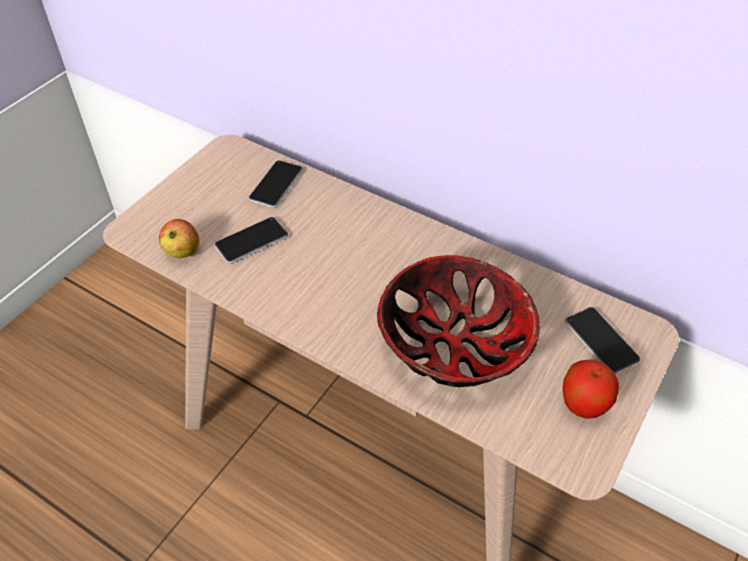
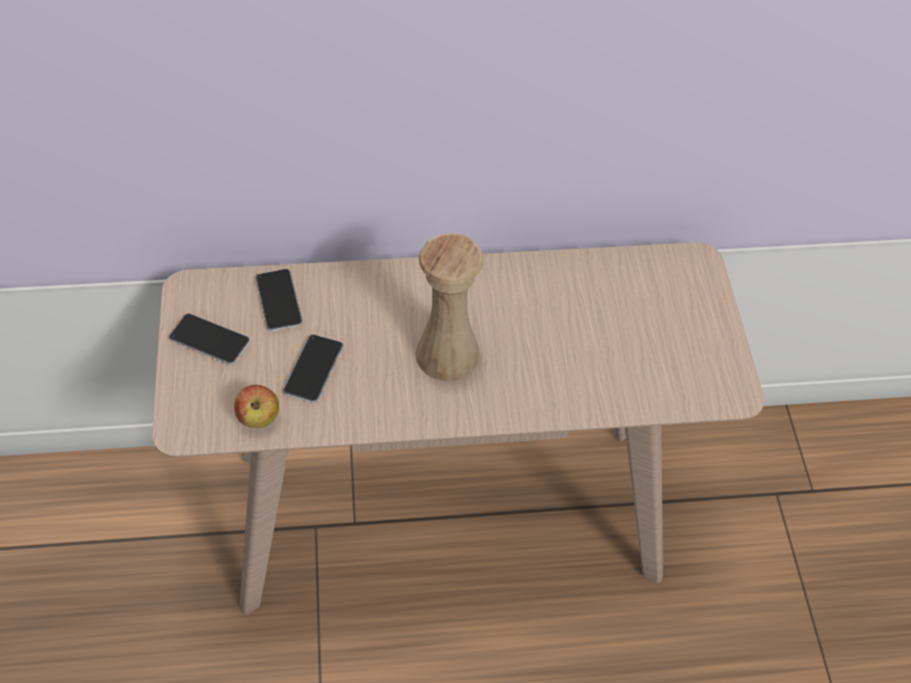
camera: 40 degrees left, 5 degrees up
bowl [377,255,540,387] -> none
apple [563,359,619,419] -> none
phone [565,307,640,374] -> phone moved to [169,313,250,365]
none -> beige vase [415,233,484,381]

